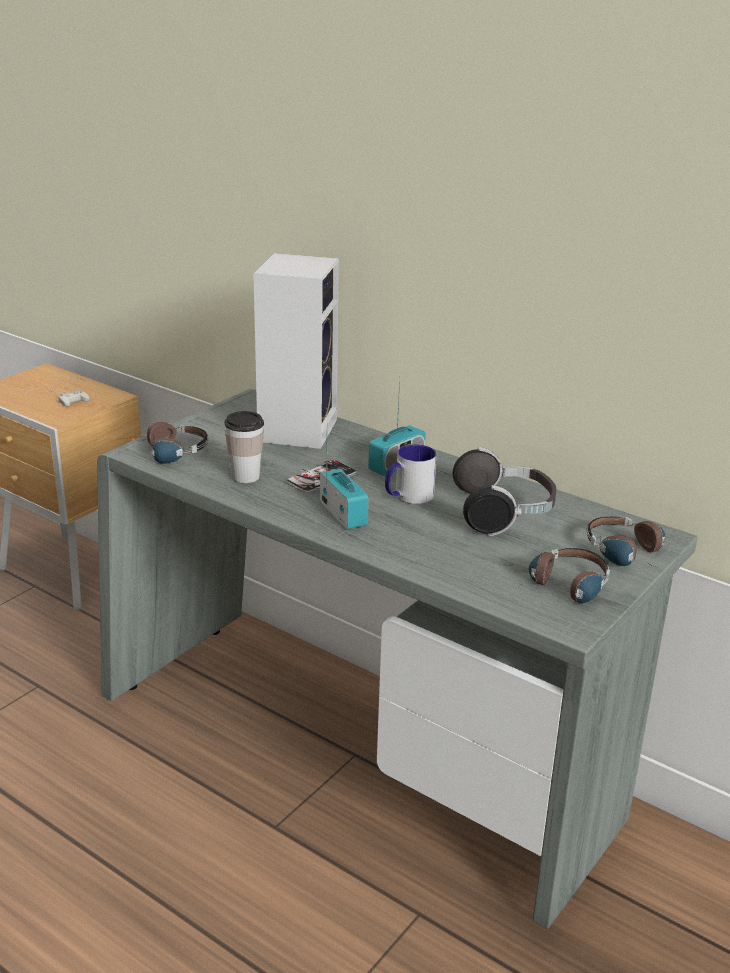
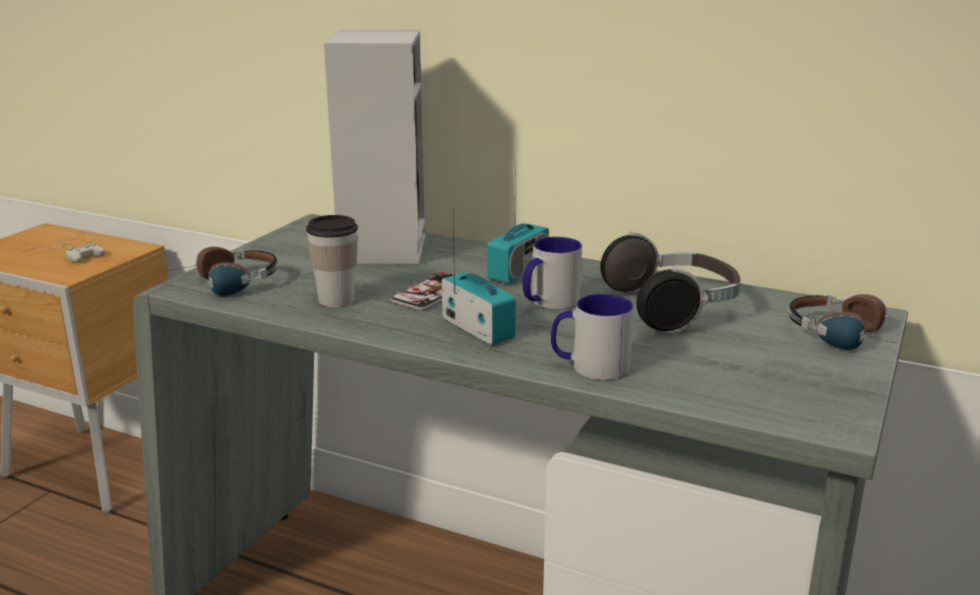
camera: 10 degrees left, 5 degrees down
headphones [517,548,610,603] -> none
none -> mug [551,294,634,380]

